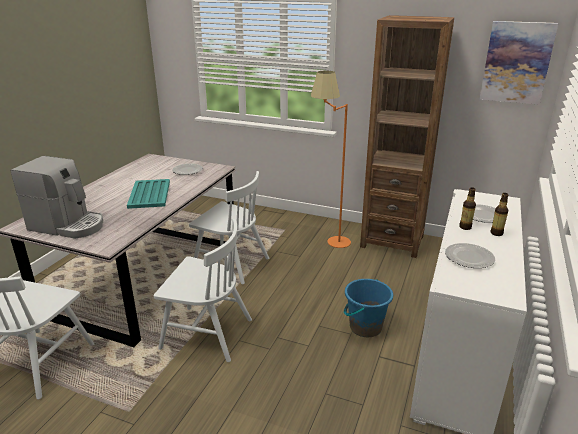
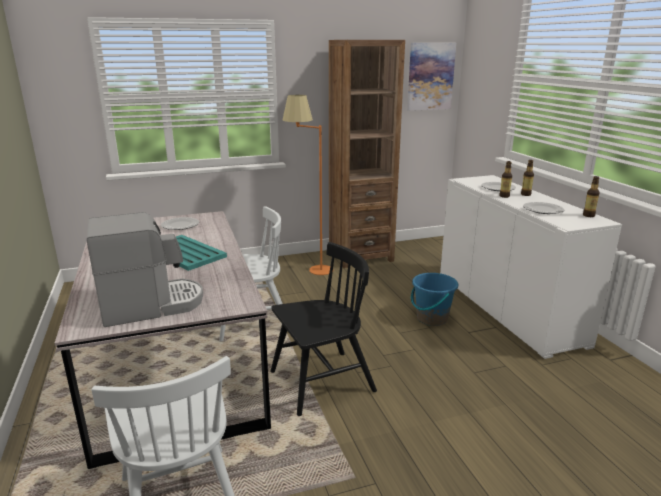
camera: 40 degrees left, 5 degrees down
white chair [154,219,252,362] -> black chair [270,242,377,416]
none -> bottle [583,176,600,217]

